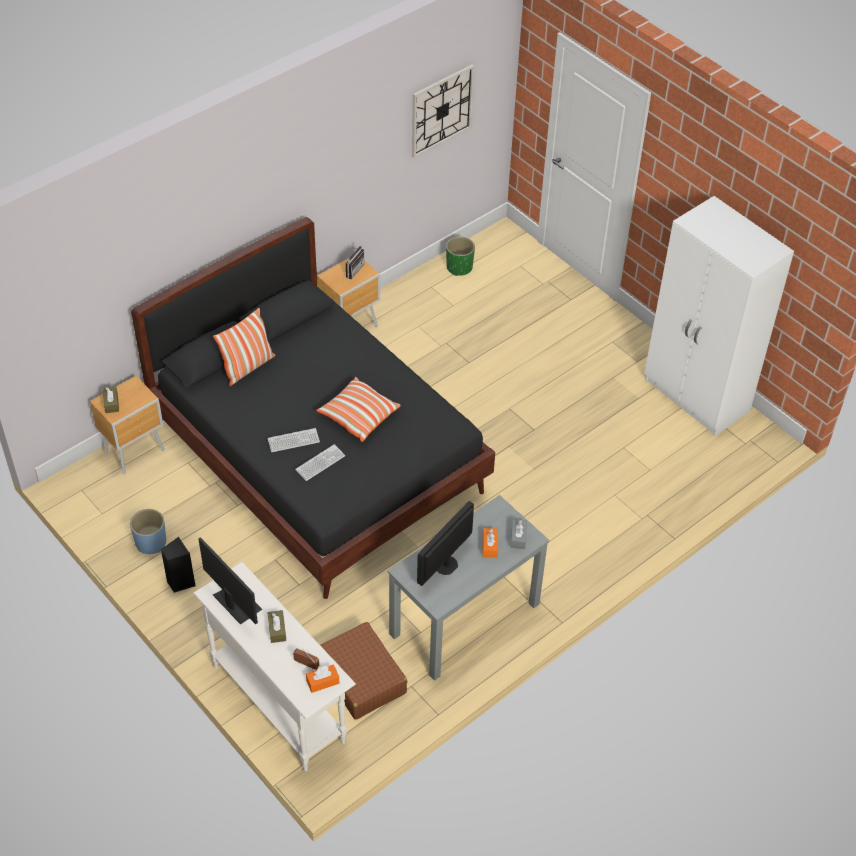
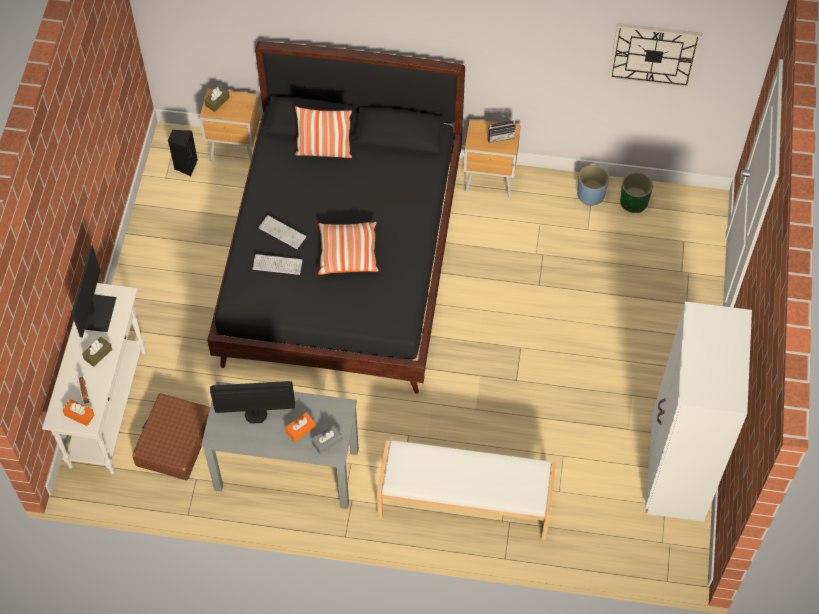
camera: 50 degrees right, 10 degrees up
blue planter [130,509,166,554] -> blue planter moved to [577,165,609,206]
black speaker [161,537,195,593] -> black speaker moved to [168,130,198,176]
none -> white bench [377,440,556,541]

